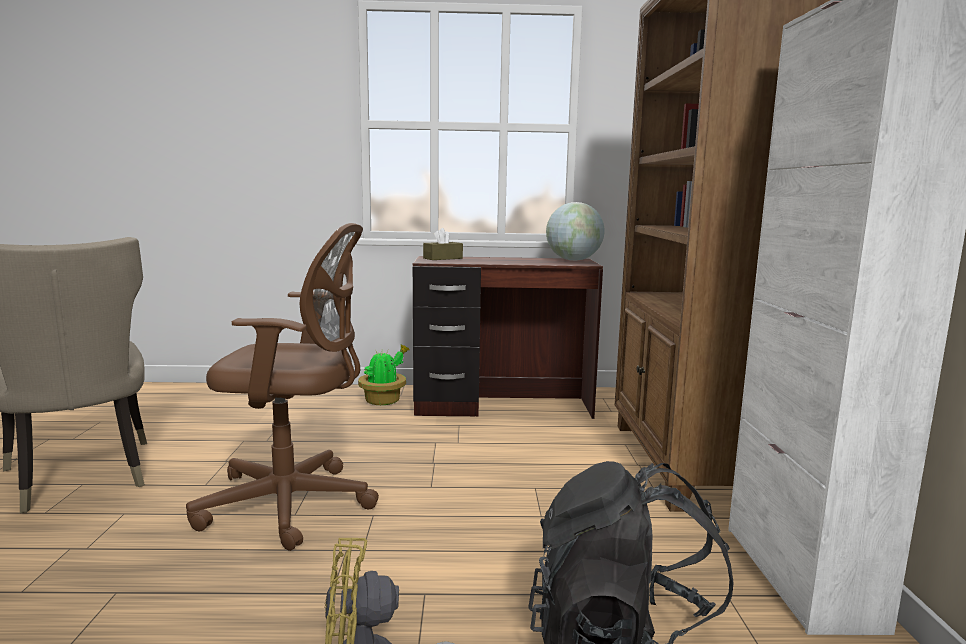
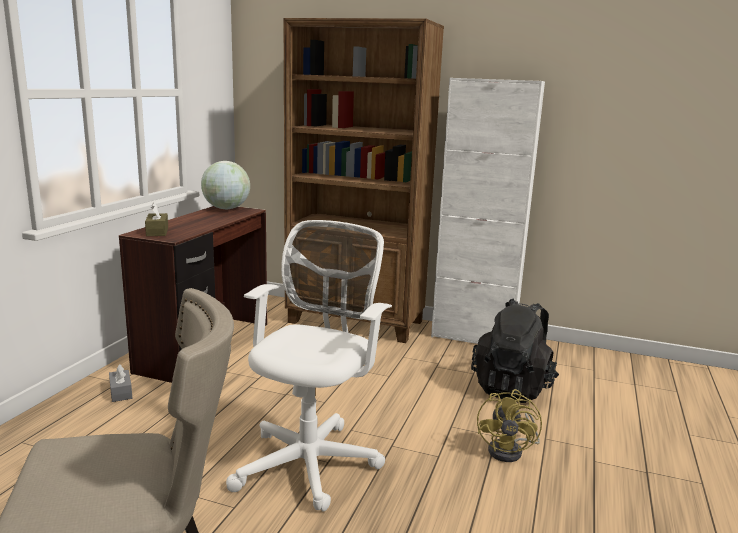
camera: 70 degrees left, 5 degrees up
brown office chair [186,223,379,551] -> white office chair [226,220,392,512]
potted plant [358,344,410,405] -> grey tissue box [109,364,132,402]

